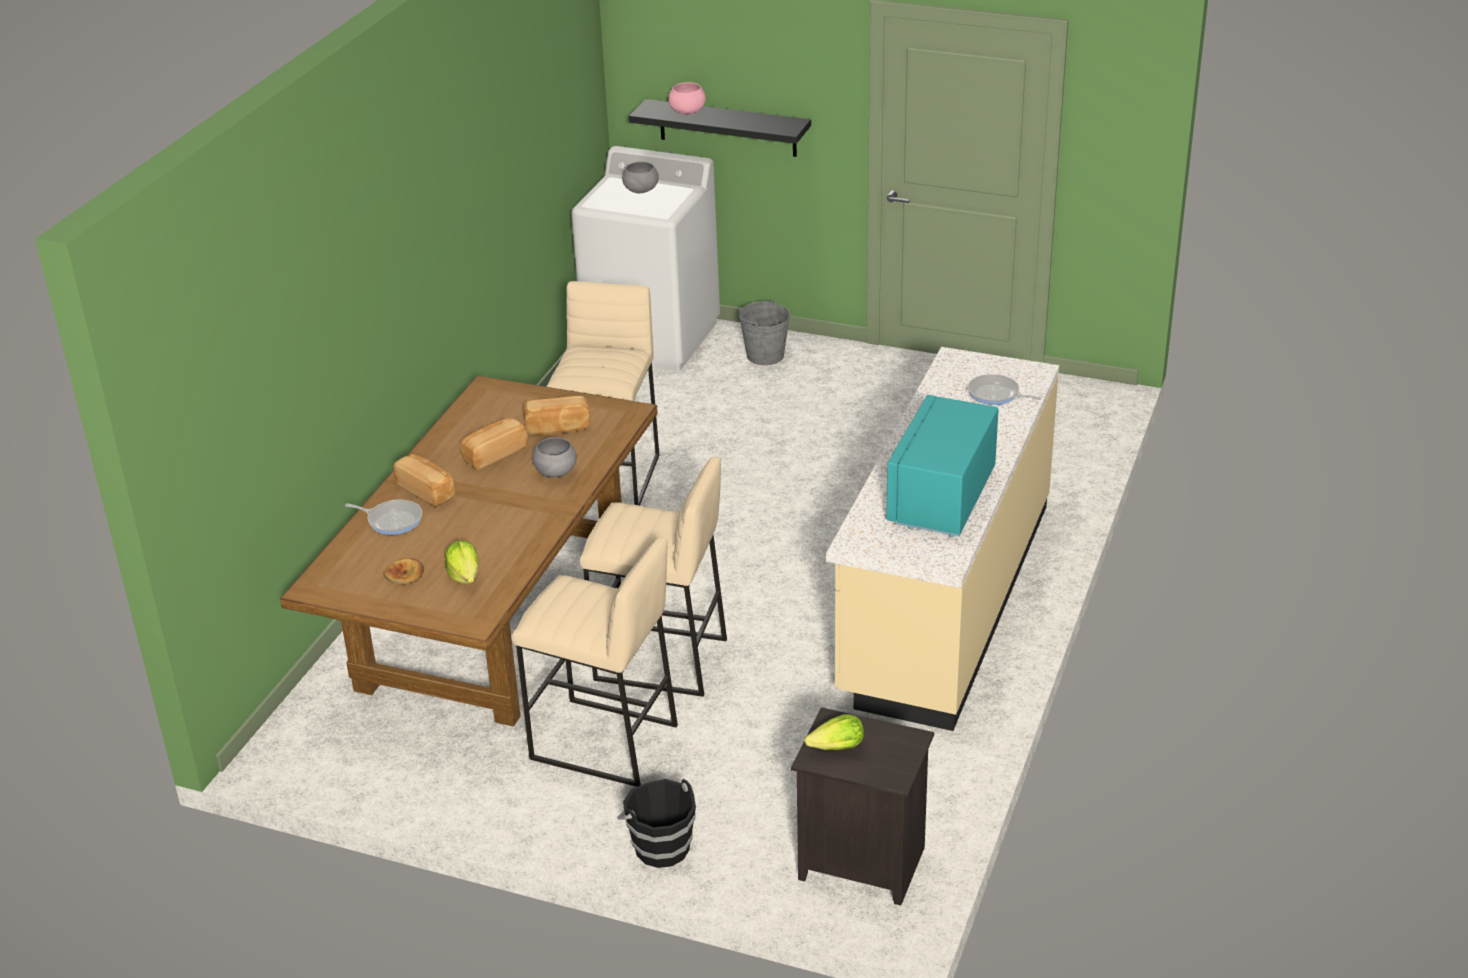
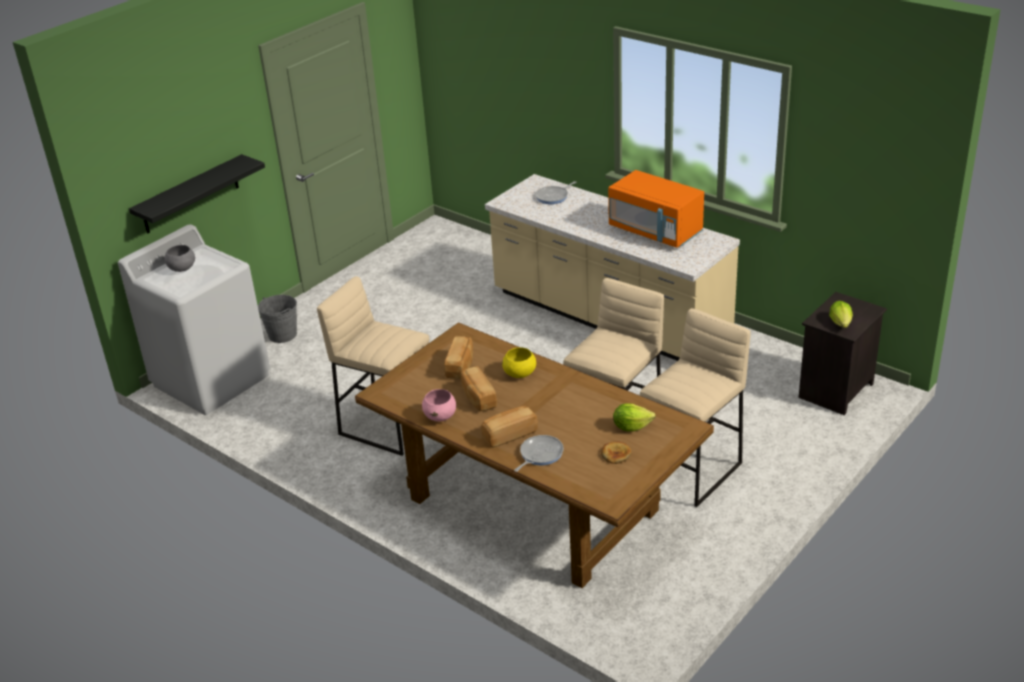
camera: 70 degrees left, 0 degrees up
grey bowl [532,437,577,477] -> yellow bowl [502,347,536,378]
black bucket [617,779,696,868] -> none
pink bowl [668,82,706,114] -> pink bowl moved to [422,389,456,422]
turquoise microwave [886,395,999,538] -> orange microwave [608,170,704,248]

